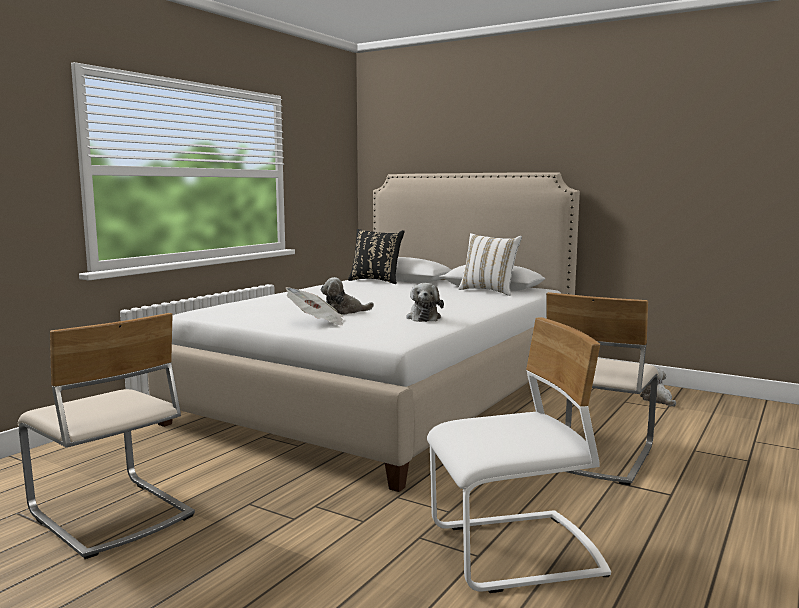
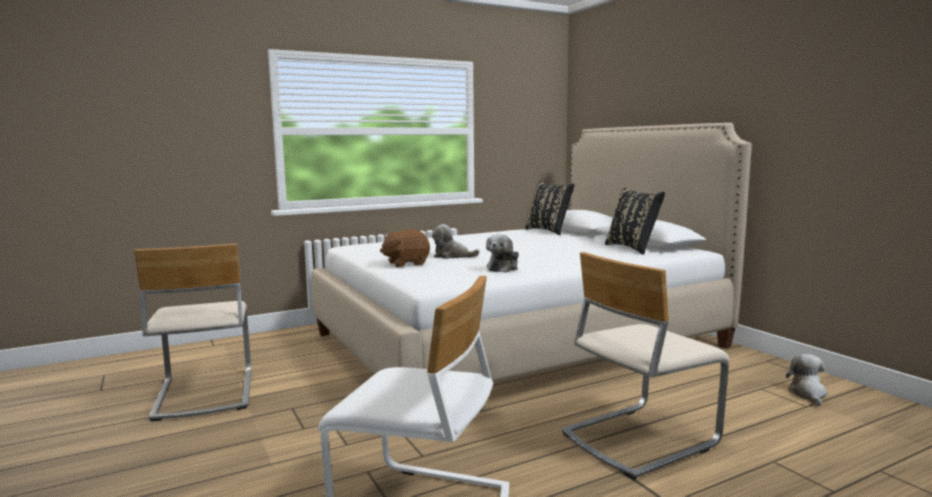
camera: 30 degrees right, 0 degrees up
newspaper [286,287,343,326] -> brown plush toy [380,229,430,267]
white pillow [458,233,522,296] -> black pillow [605,188,665,255]

